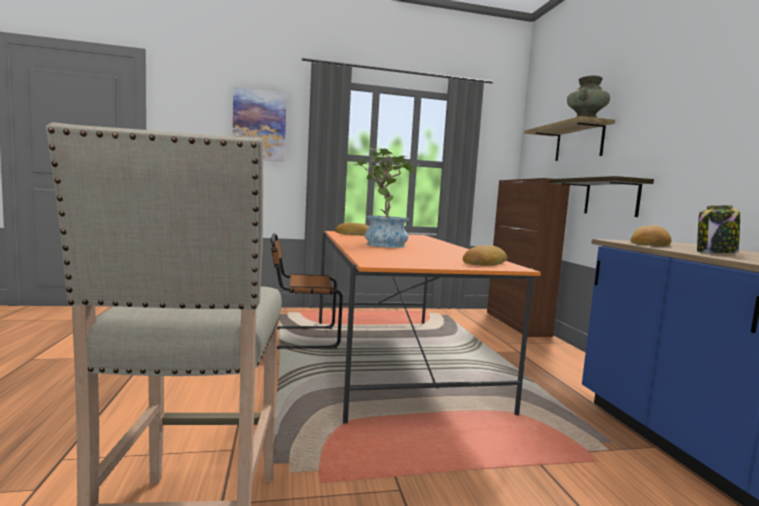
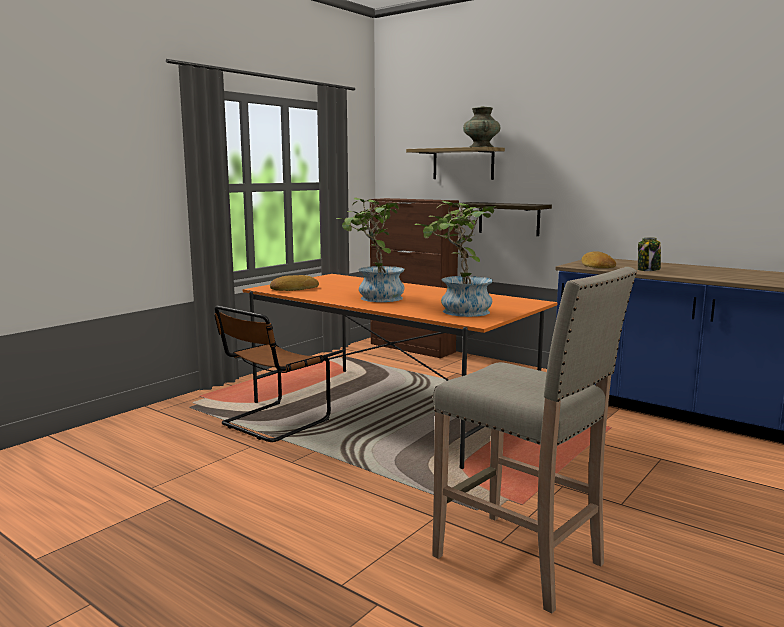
camera: 40 degrees left, 5 degrees up
picture [233,87,287,162] -> none
bread [463,245,507,266] -> none
none -> potted plant [414,200,496,317]

